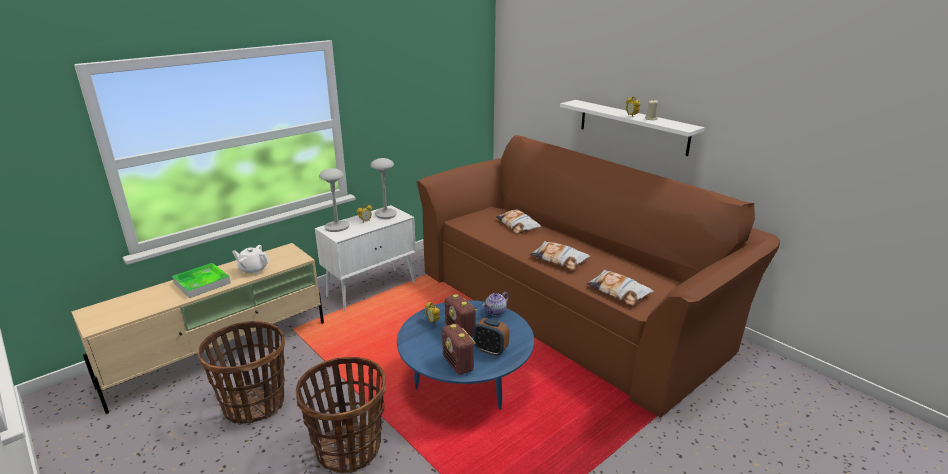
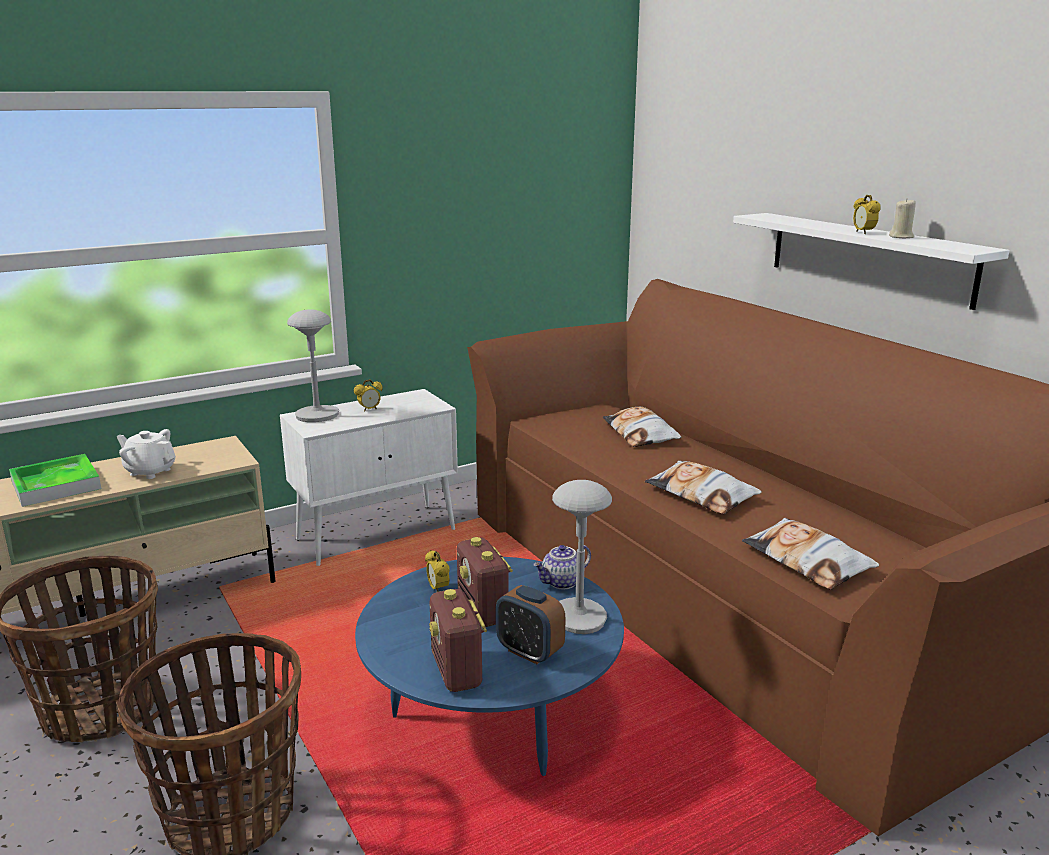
camera: 10 degrees right, 5 degrees down
grey table lamp [370,158,397,219] -> grey table lamp moved to [552,480,612,634]

